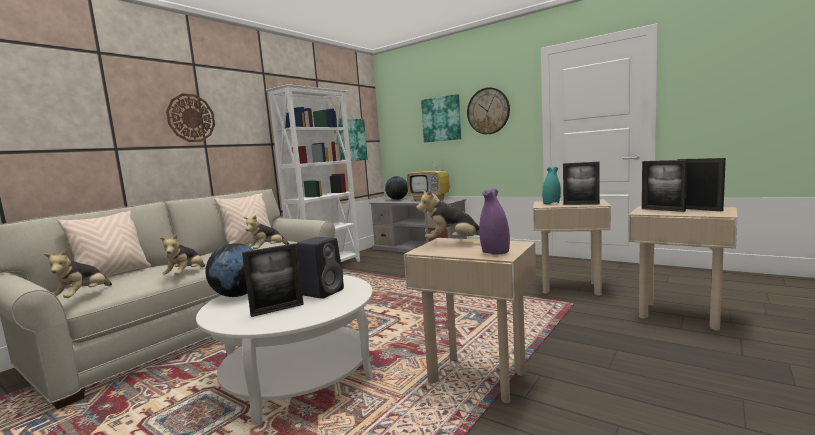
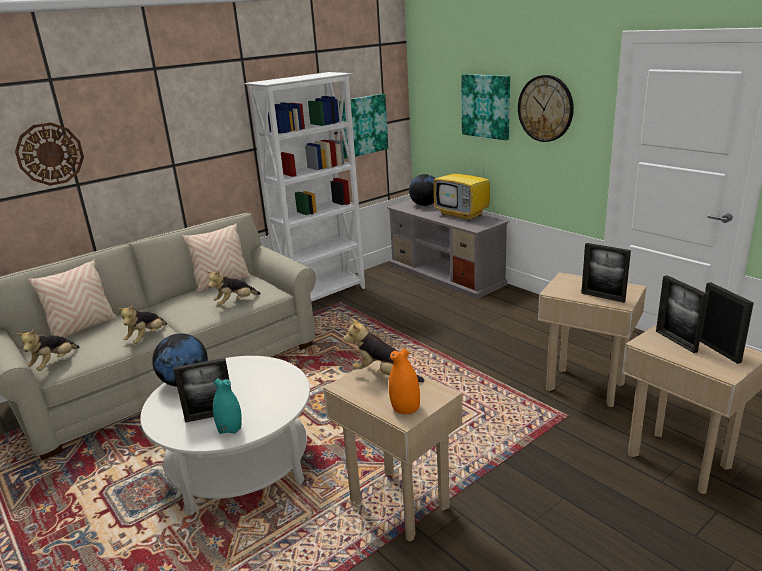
camera: 15 degrees right, 15 degrees up
wall clock [166,94,215,142] -> wall clock moved to [15,122,84,186]
black speaker [297,237,344,299] -> none
purple vase [479,188,510,255] -> orange vase [389,348,420,414]
turquoise vase [542,166,561,204] -> turquoise vase moved to [213,378,242,434]

